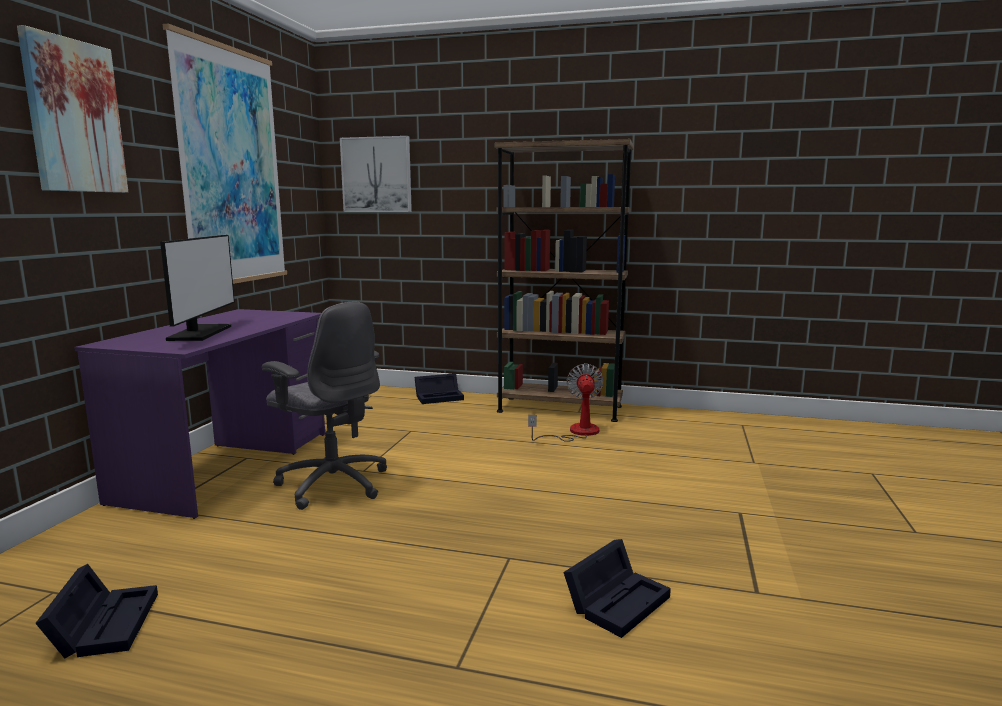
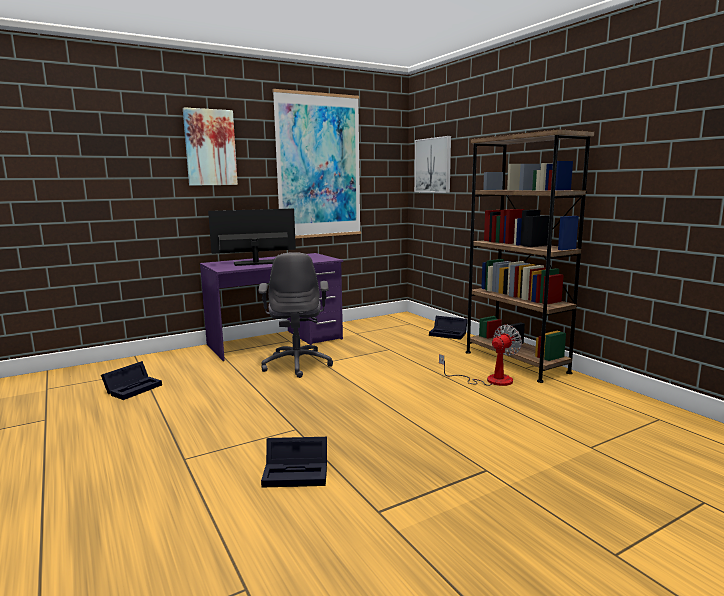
camera: 45 degrees right, 0 degrees up
monitor [160,235,235,341] -> monitor turned 150 degrees counterclockwise [208,208,296,266]

